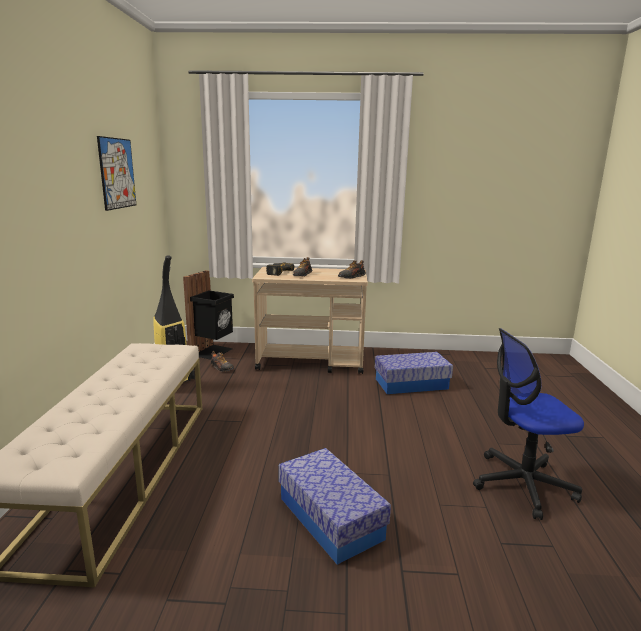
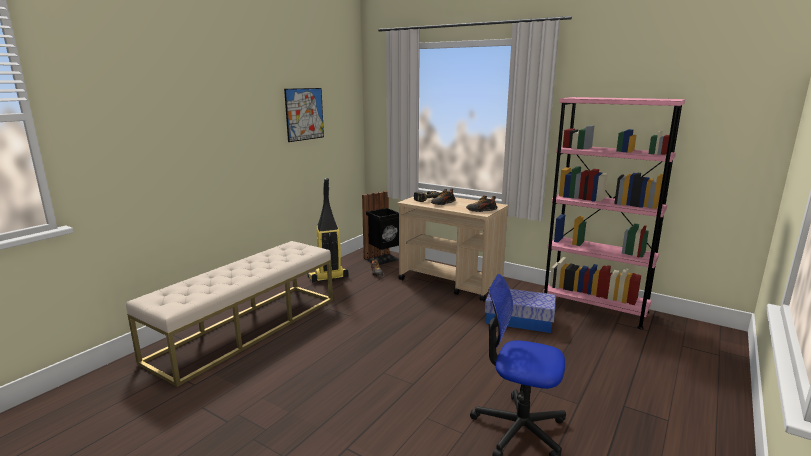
camera: 30 degrees right, 0 degrees up
storage box [279,448,391,565] -> none
none -> pink bookcase [543,97,685,329]

